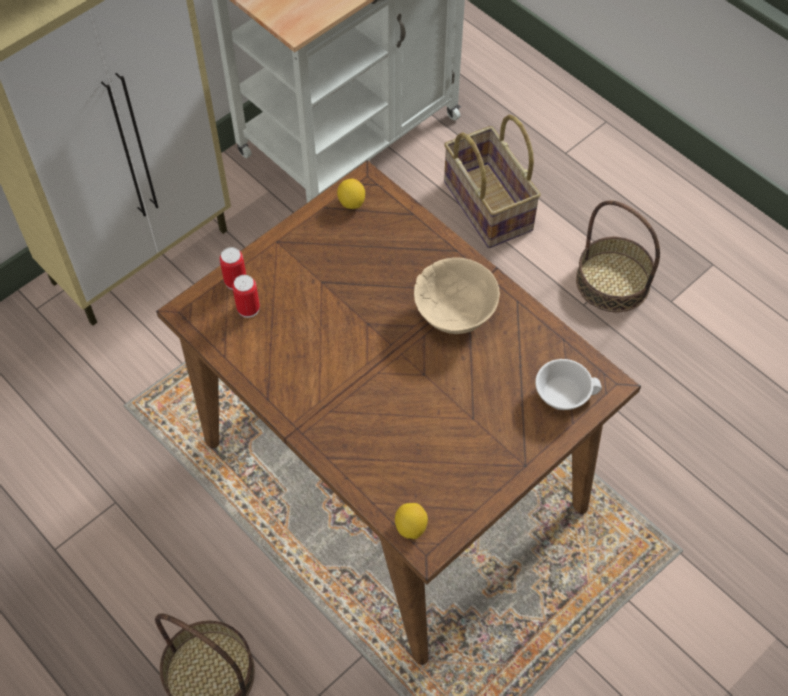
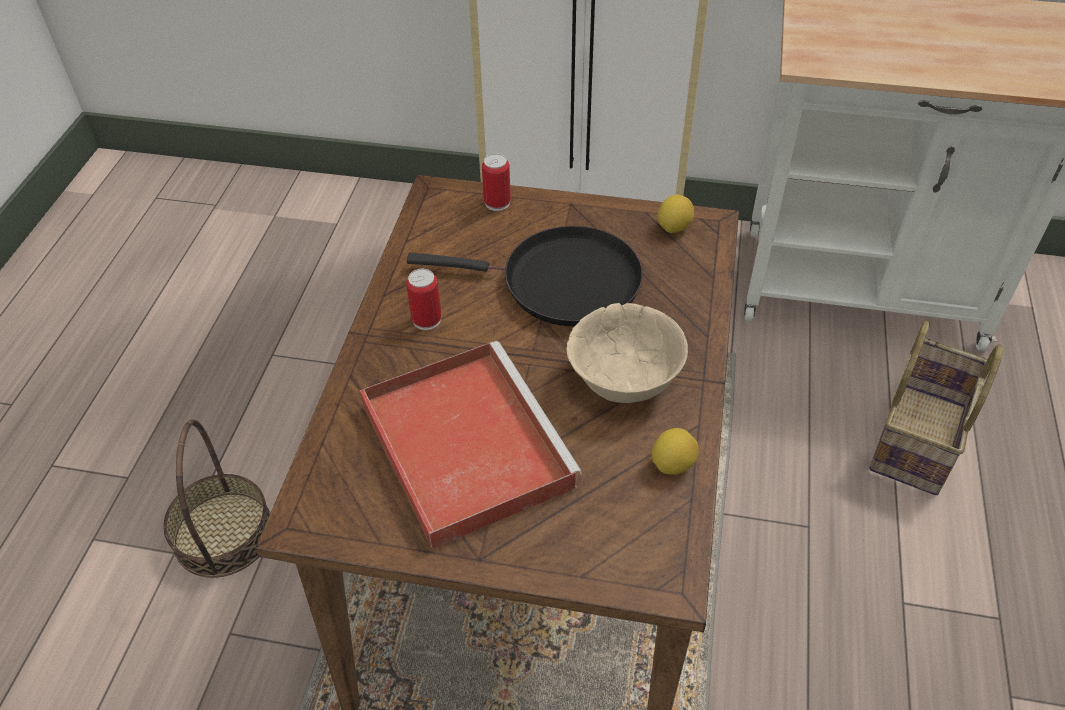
camera: 55 degrees right, 10 degrees down
can [232,275,260,318] -> can moved to [406,269,441,330]
lemon [395,503,428,539] -> lemon moved to [652,428,699,475]
white cup [535,359,602,410] -> none
basket [576,200,660,312] -> none
none -> red tray [360,341,582,549]
none -> black frying pan [407,226,643,326]

